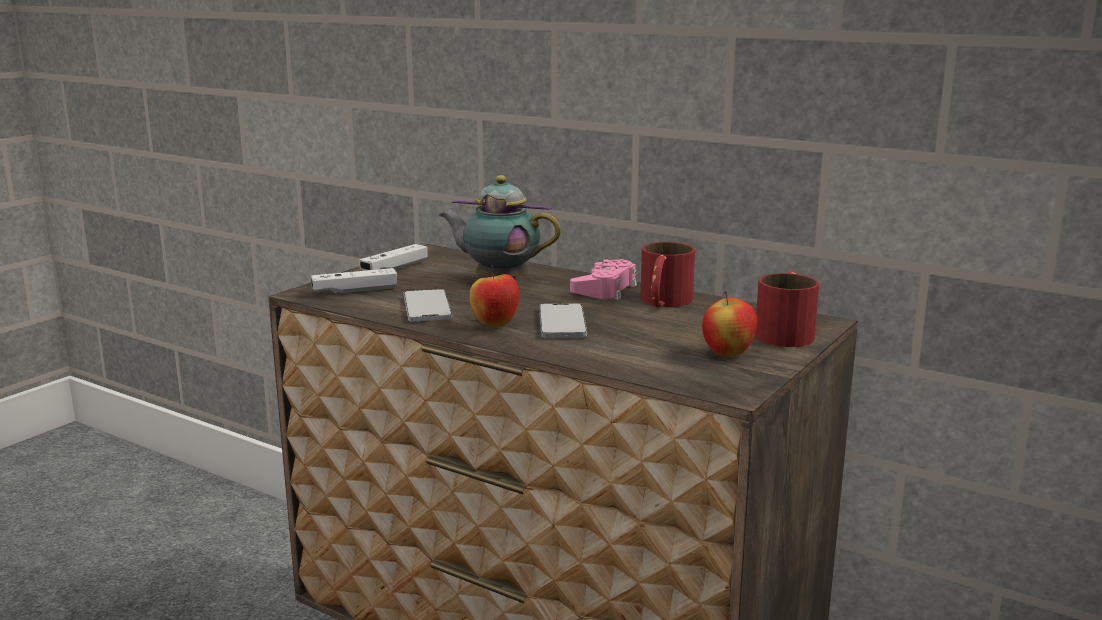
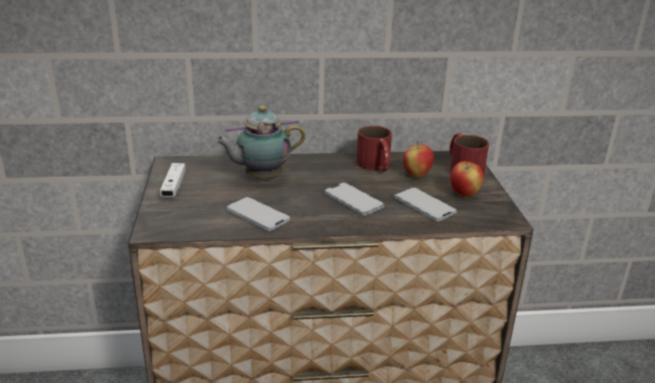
camera: 40 degrees left, 10 degrees up
white game controller [311,268,397,294] -> none
apple [470,265,519,327] -> apple moved to [403,141,434,178]
pink game controller [570,259,637,300] -> none
none -> phone [394,187,457,221]

